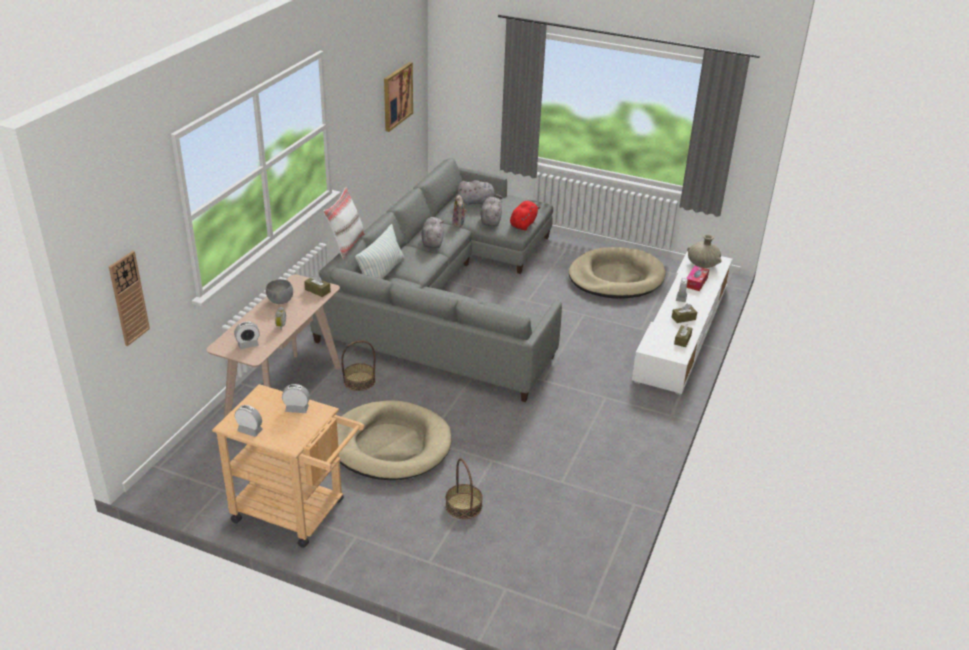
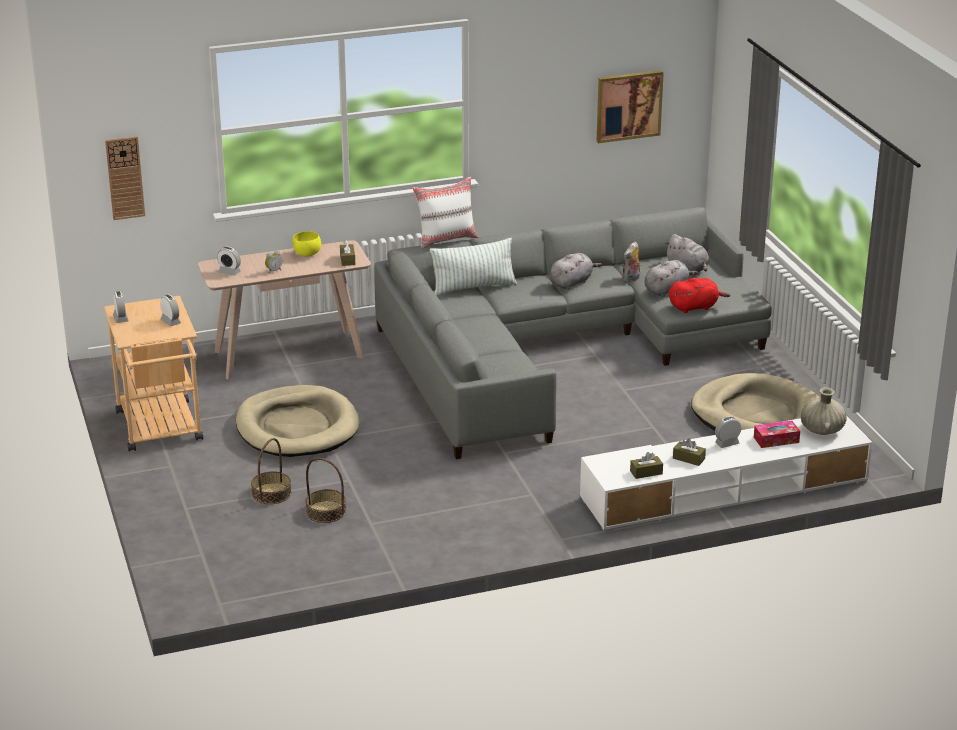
camera: 50 degrees right, 5 degrees down
grey bowl [266,279,293,304] -> yellow bowl [292,231,321,257]
basket [341,341,375,391] -> basket moved to [305,458,346,523]

